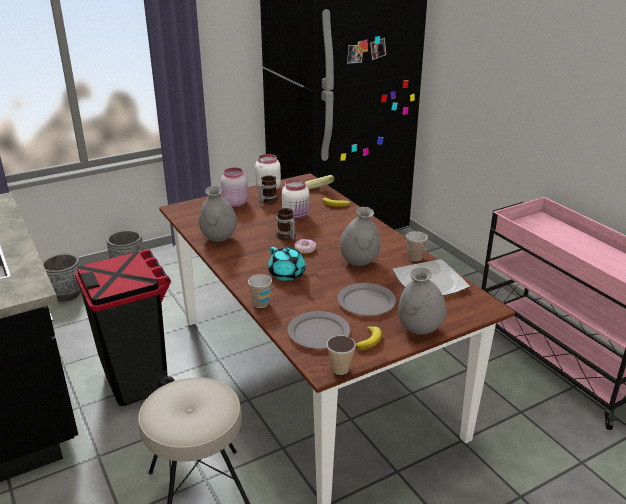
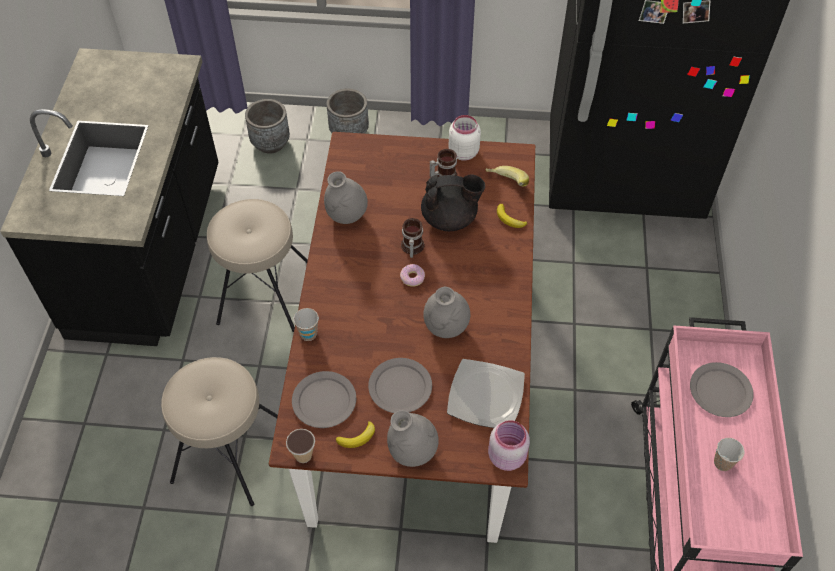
camera: 35 degrees right, 25 degrees up
black trash can [75,249,175,406] -> beige stool [207,199,308,332]
pink jar [221,167,248,207] -> pink jar moved to [488,420,530,471]
turquoise teapot [268,247,306,281] -> none
white jar [282,179,309,220] -> black teapot [421,174,485,231]
cup [406,231,428,261] -> cup moved to [714,438,745,471]
none -> grey plate [690,362,754,417]

